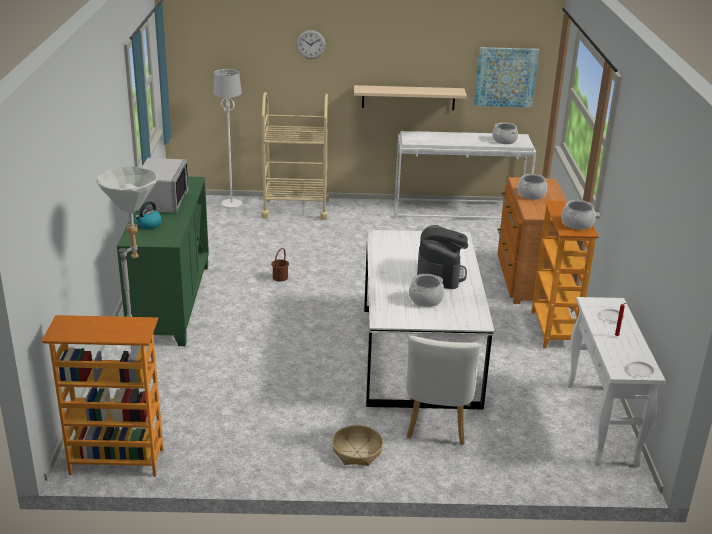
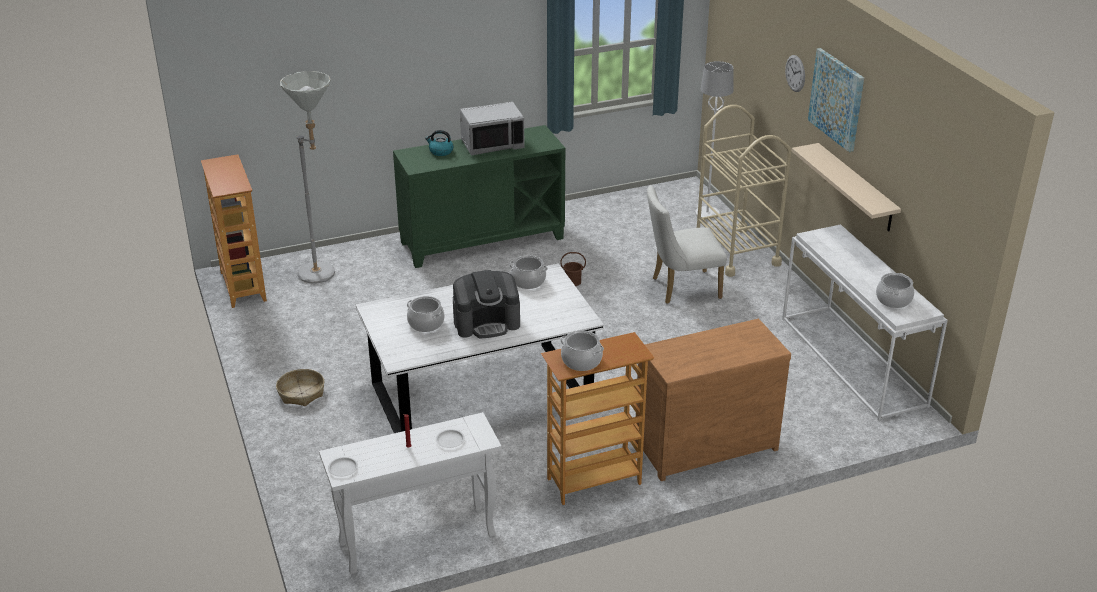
camera: 70 degrees right, 5 degrees up
white chair [406,336,480,445] -> white chair moved to [647,185,727,304]
picture [474,47,539,107] -> picture moved to [808,48,864,152]
cooking pot [518,174,547,200] -> cooking pot moved to [509,255,548,289]

